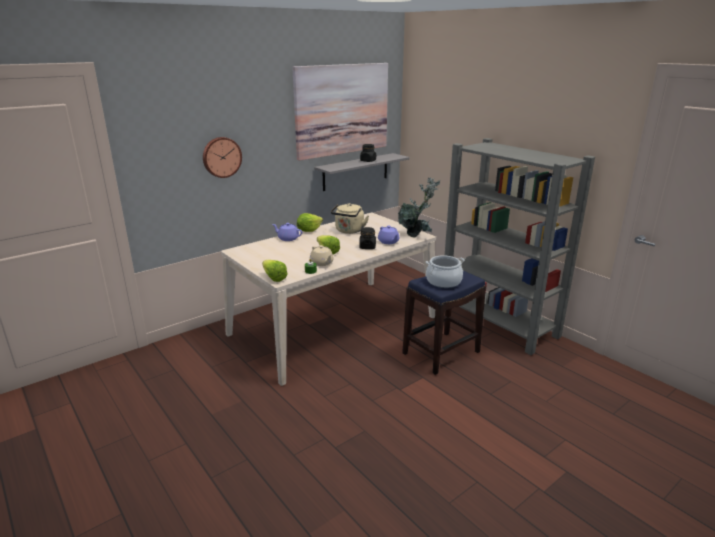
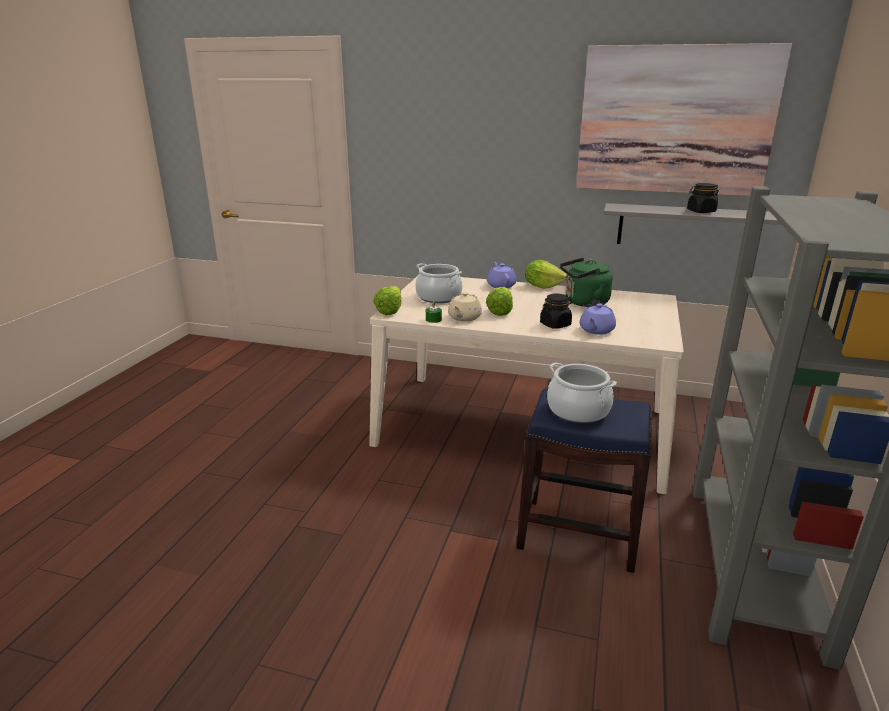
camera: 55 degrees right, 0 degrees up
wall clock [203,137,242,178] -> none
beige kettle [331,203,369,234] -> green kettle [560,258,613,307]
potted plant [398,177,440,238] -> none
none -> cooking pot [415,263,463,303]

